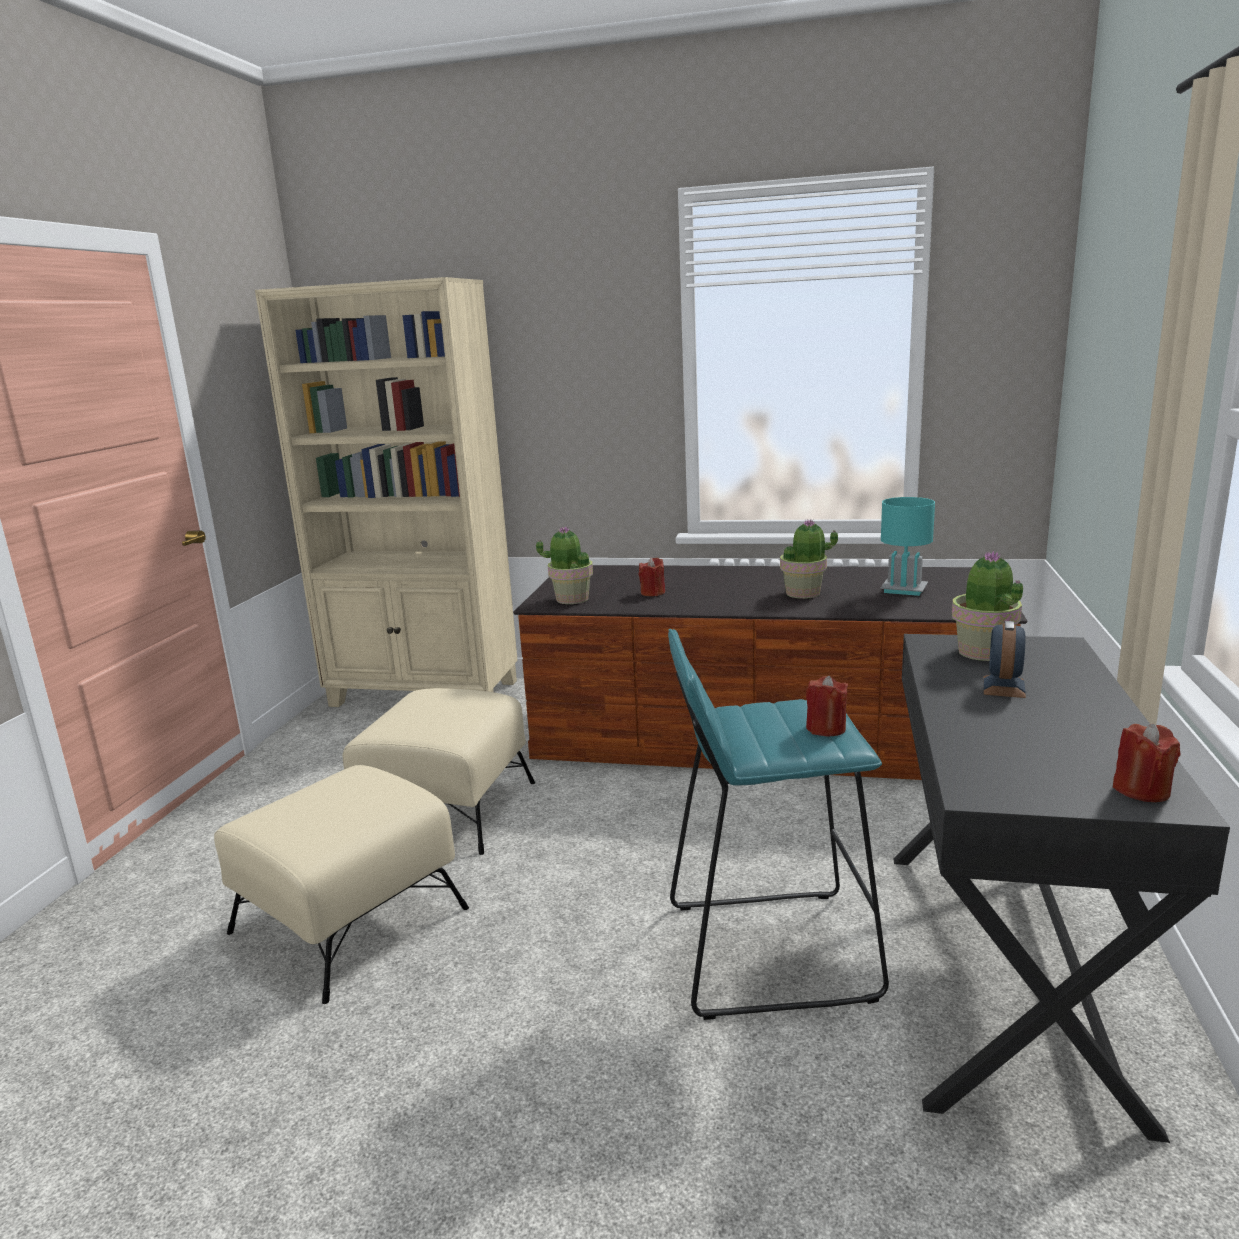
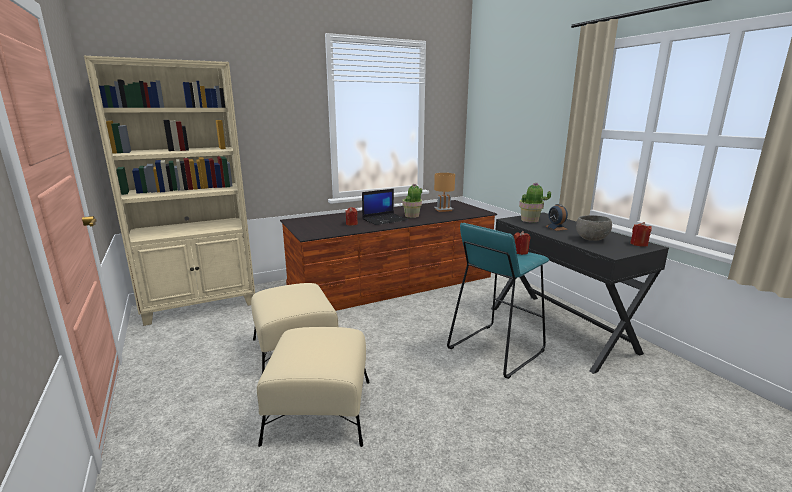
camera: 40 degrees left, 0 degrees up
potted plant [536,527,593,604] -> none
turquoise table lamp [880,497,935,596] -> brown table lamp [434,173,455,212]
none -> laptop [362,189,408,225]
none -> grey bowl [576,215,612,241]

